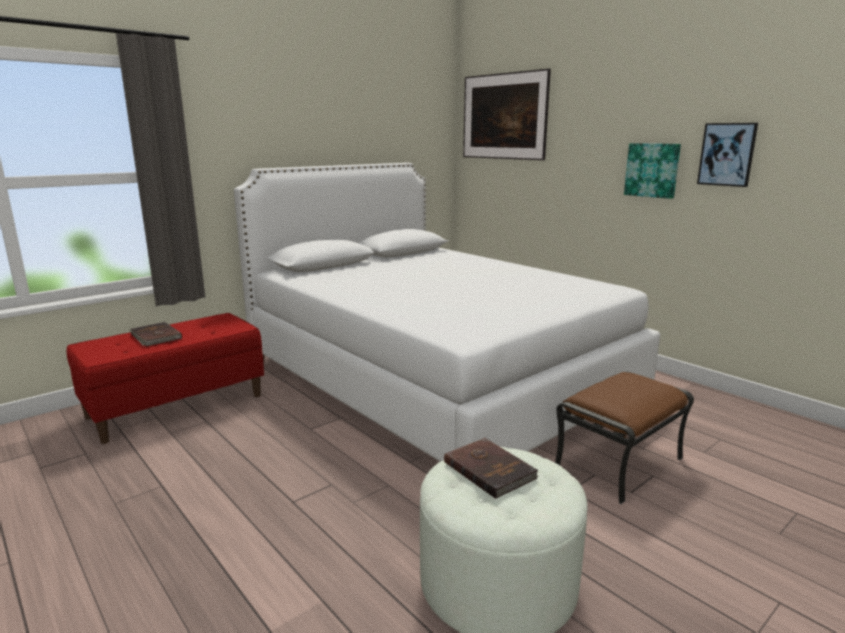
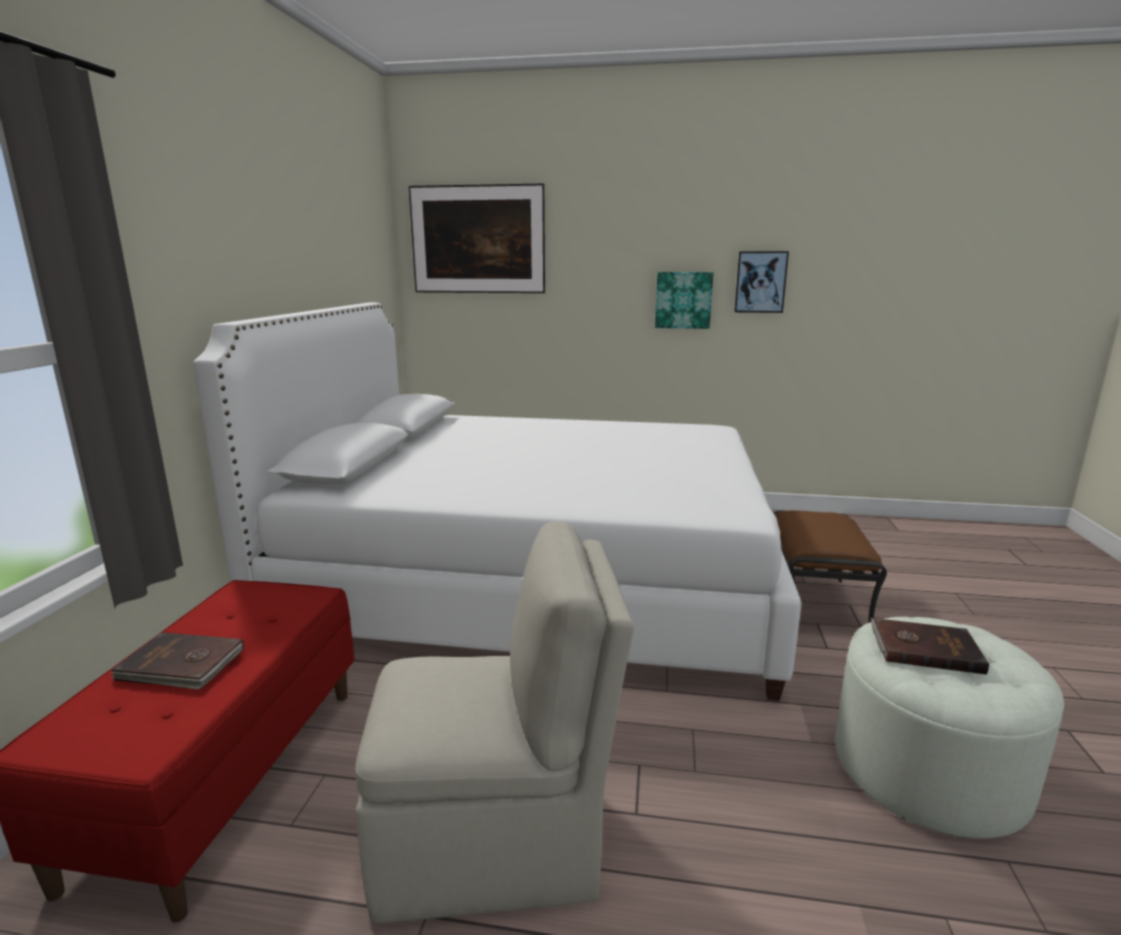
camera: 40 degrees left, 0 degrees up
none -> beige chair [355,522,634,924]

